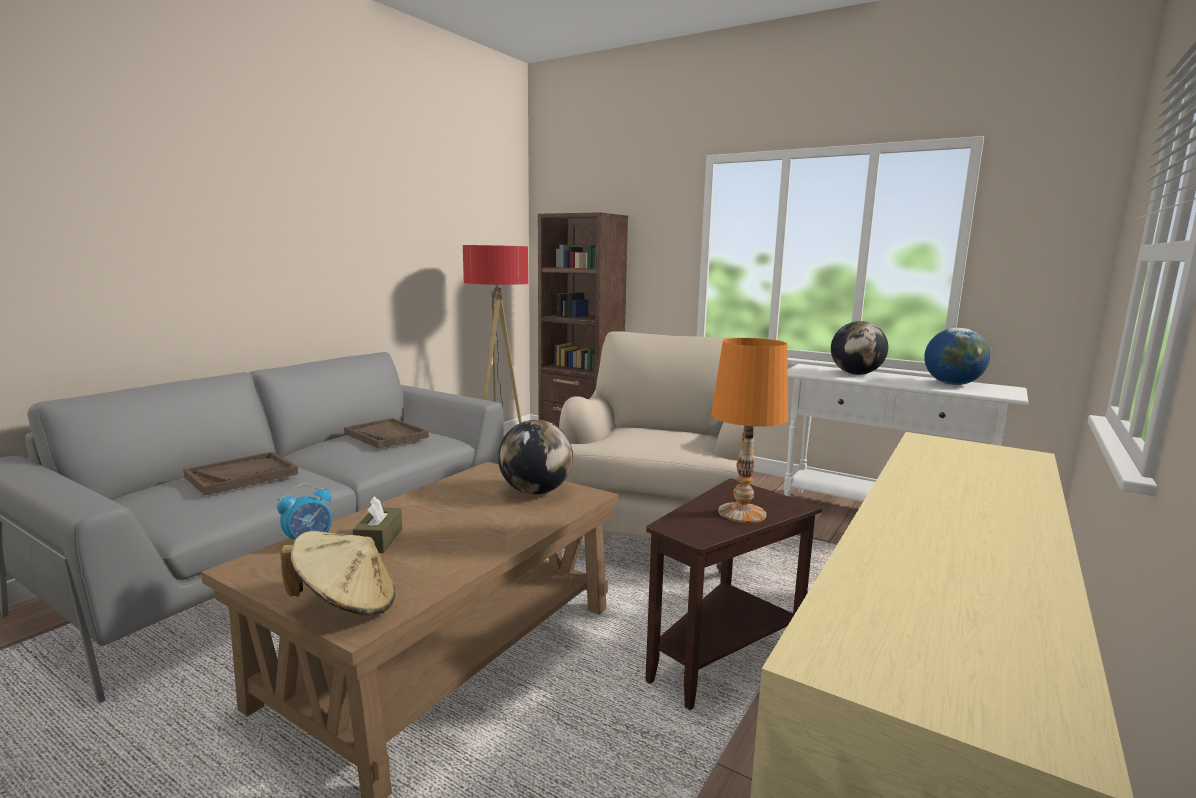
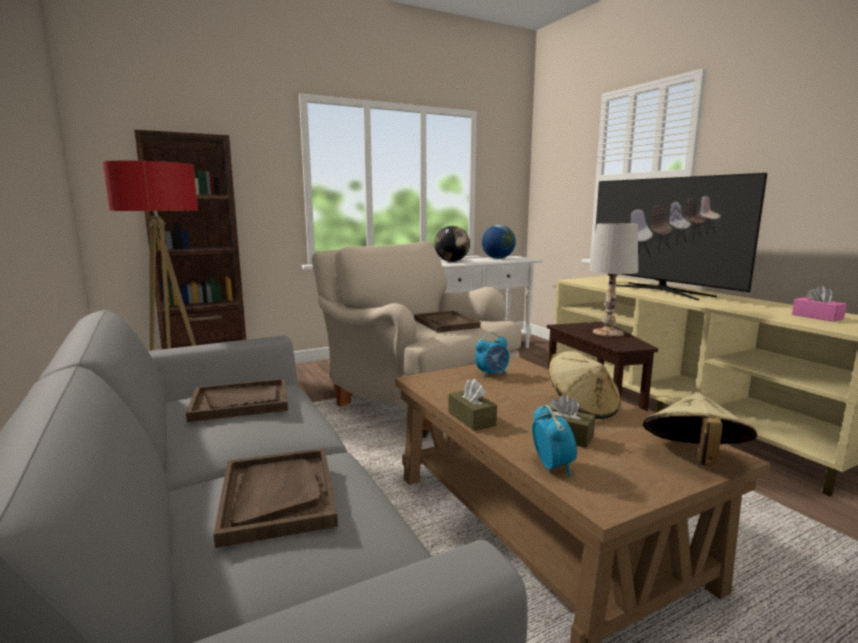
camera: 60 degrees left, 0 degrees up
globe [498,420,573,495] -> alarm clock [475,332,509,378]
orange table lamp [711,338,788,523] -> white table lamp [589,223,638,337]
none -> brown tray [414,311,481,333]
none -> brown tissue box [448,379,497,431]
none -> beige hat [549,351,621,419]
none -> television [595,173,767,300]
none -> pink tissue box [792,285,847,322]

